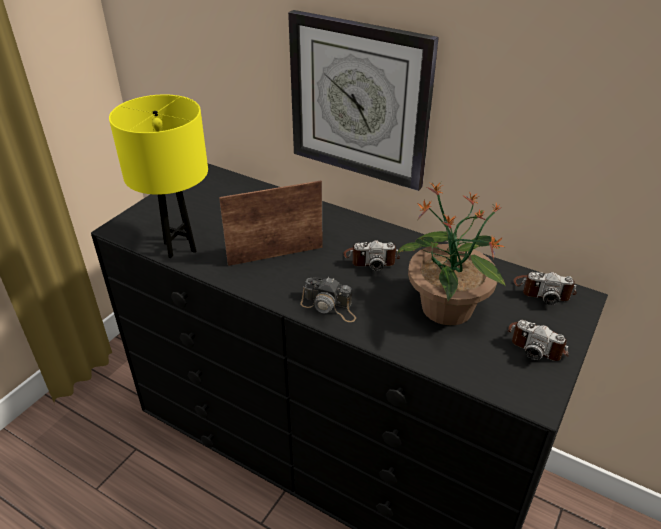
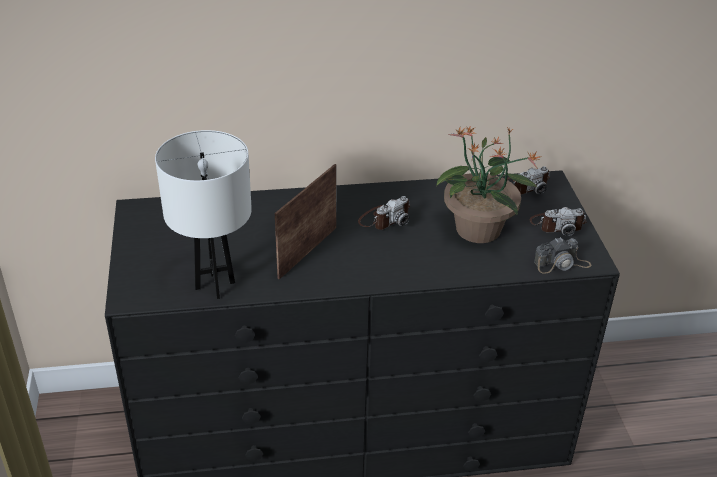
camera: 40 degrees left, 0 degrees up
yellow table lamp [109,94,208,258] -> white table lamp [155,130,252,299]
wall clock [288,10,439,191] -> none
camera [300,277,356,322] -> camera moved to [534,237,591,274]

